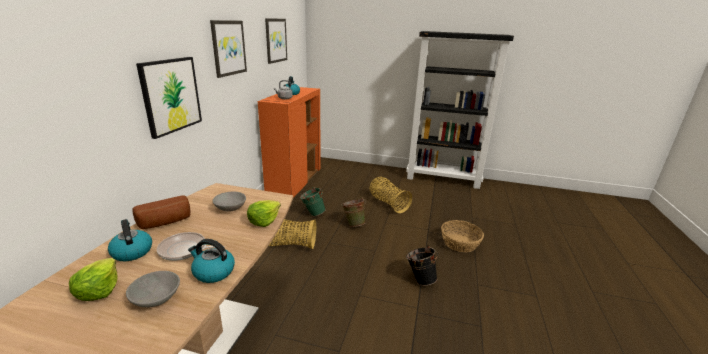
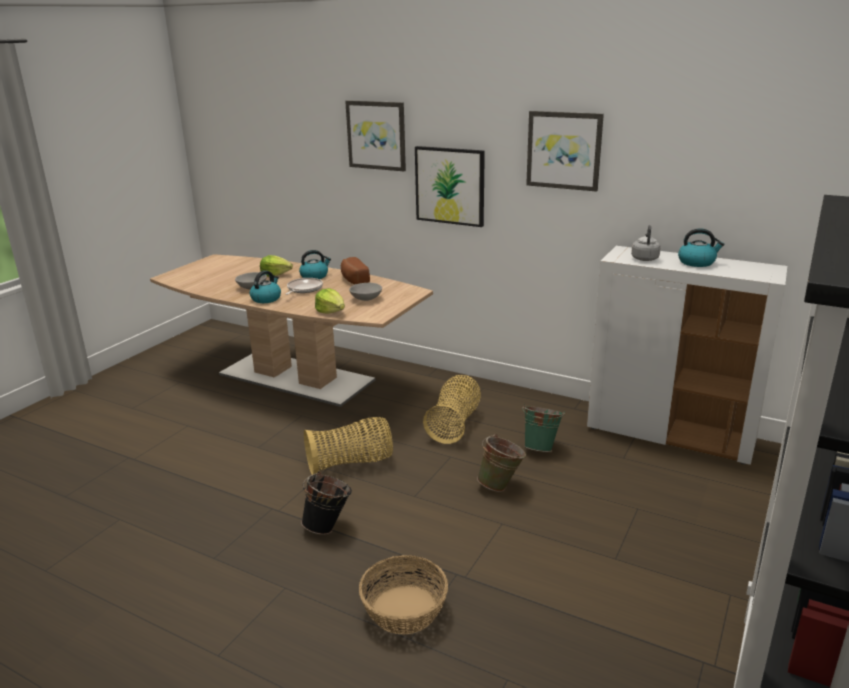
camera: 105 degrees right, 0 degrees up
orange cabinet [258,87,321,198] -> white cabinet [587,246,787,465]
picture [265,18,287,64] -> picture moved to [345,100,406,171]
basket [369,177,412,213] -> basket moved to [304,417,393,475]

